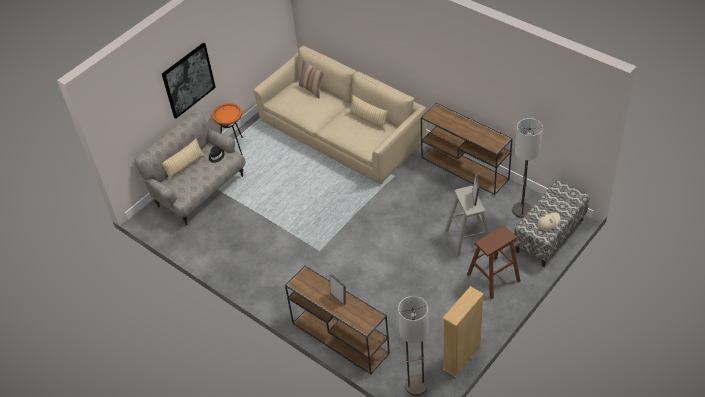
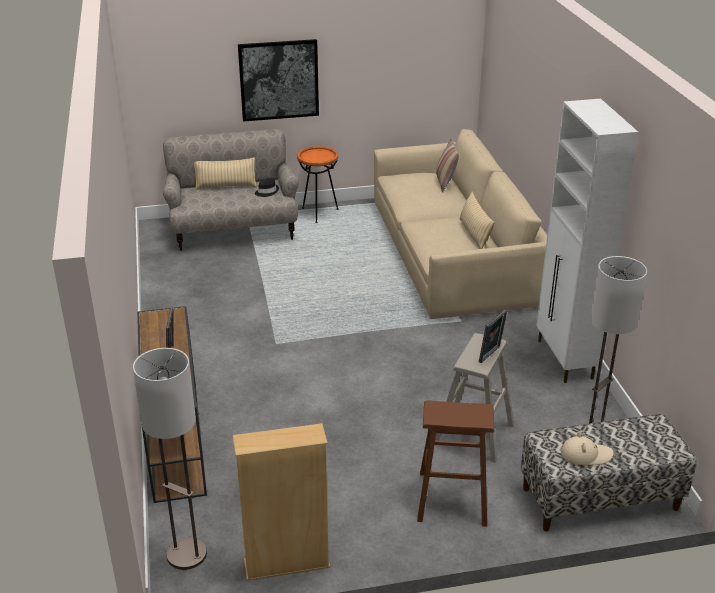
camera: 35 degrees right, 15 degrees down
brown console table [421,103,513,195] -> white cabinet [536,99,638,383]

